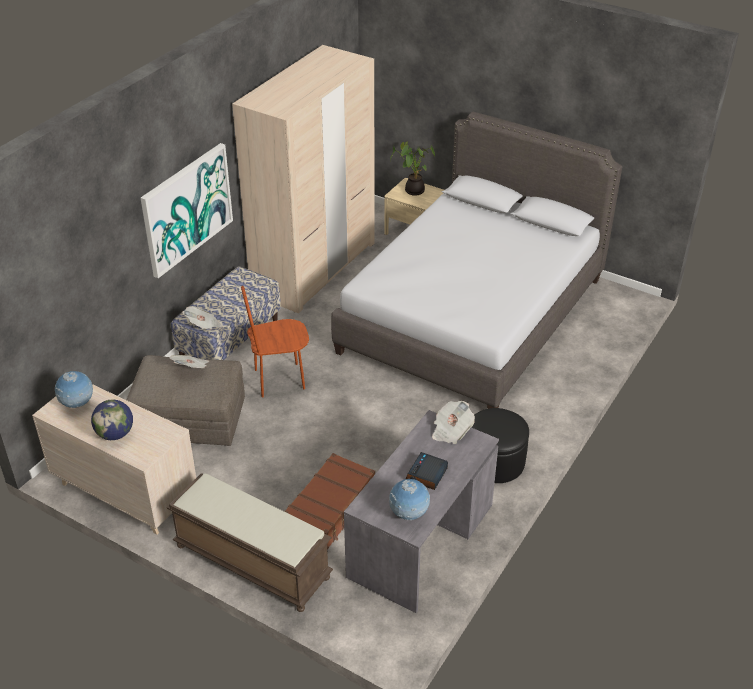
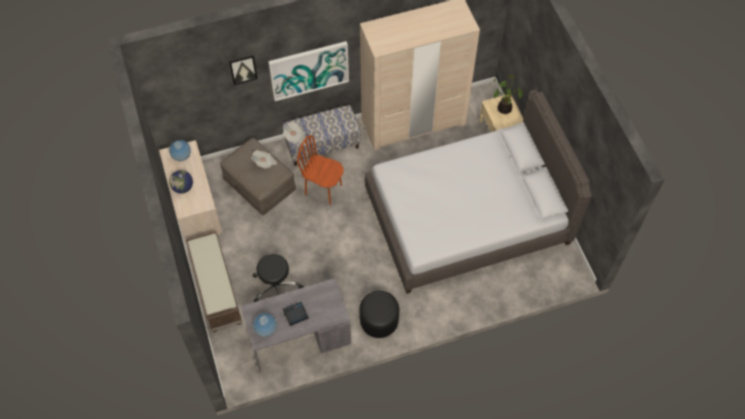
camera: 40 degrees right, 20 degrees up
brown suitcase [284,453,375,549] -> black stool [252,254,303,302]
newspaper [432,401,475,444] -> none
none -> picture [229,55,258,85]

